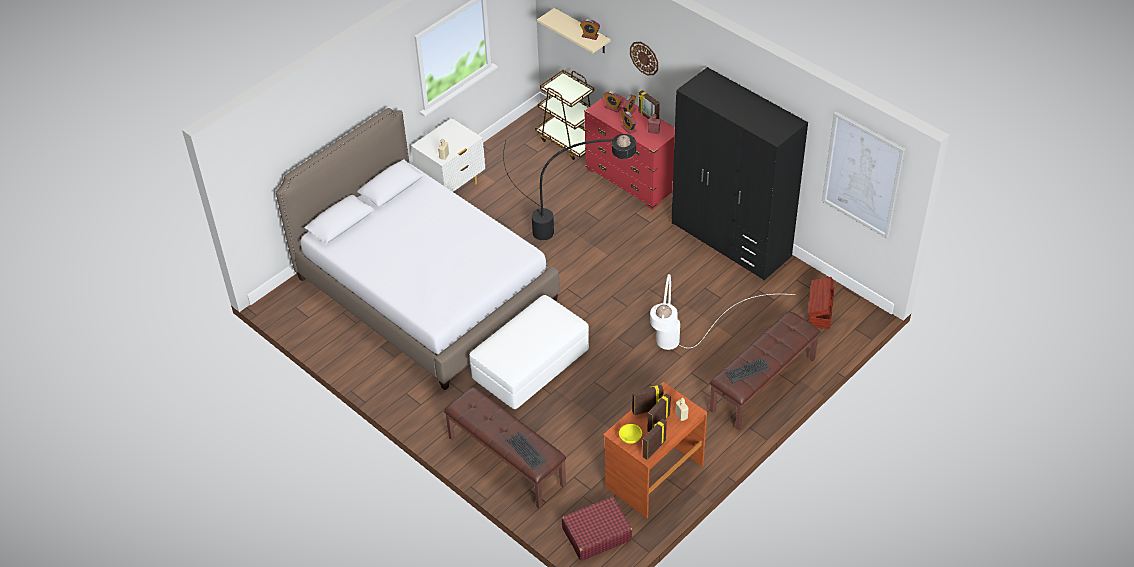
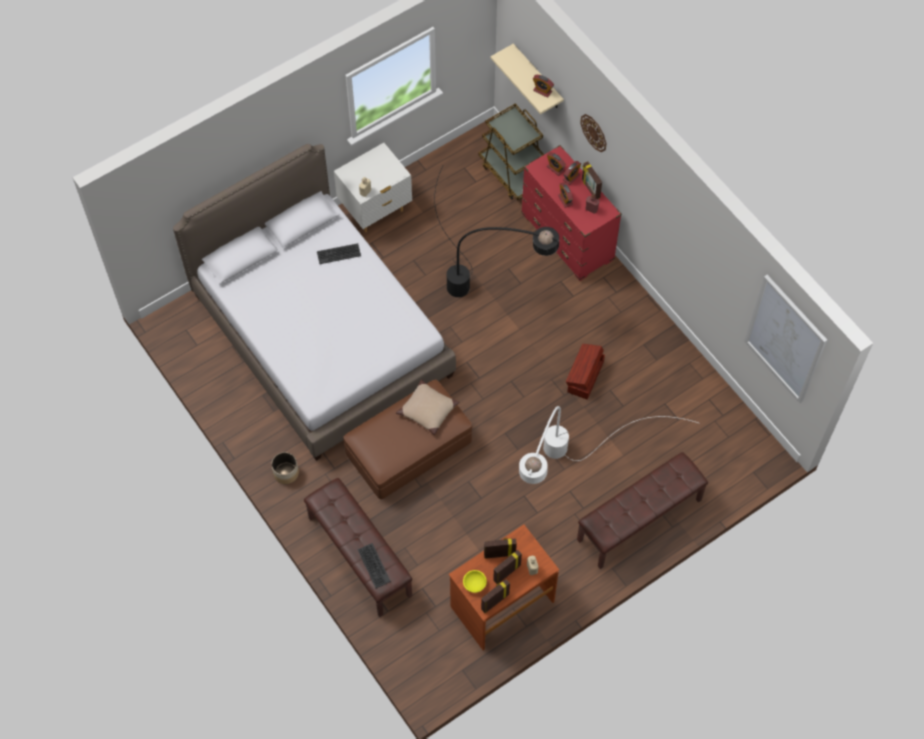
camera: 10 degrees right, 15 degrees up
white ottoman [469,295,589,409] -> brown ottoman [343,380,472,499]
red suitcase [562,496,633,561] -> none
black wardrobe [672,67,808,281] -> none
keyboard [725,358,771,383] -> keyboard moved to [317,243,361,264]
brown storage box [808,277,835,329] -> brown storage box moved to [566,344,605,400]
none -> planter [271,452,299,484]
none -> beige pillow [396,380,459,435]

